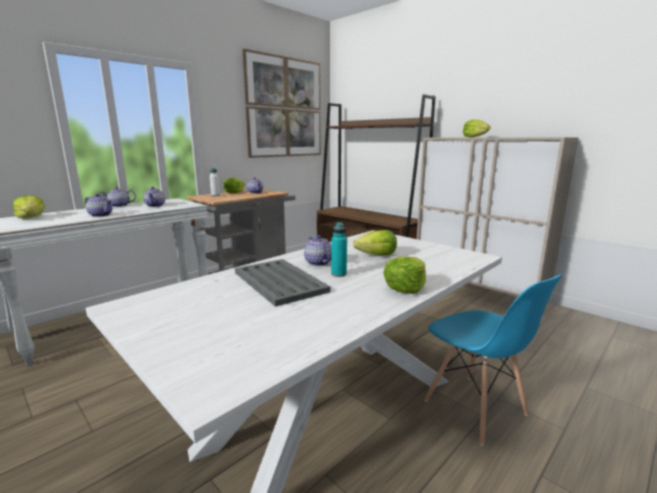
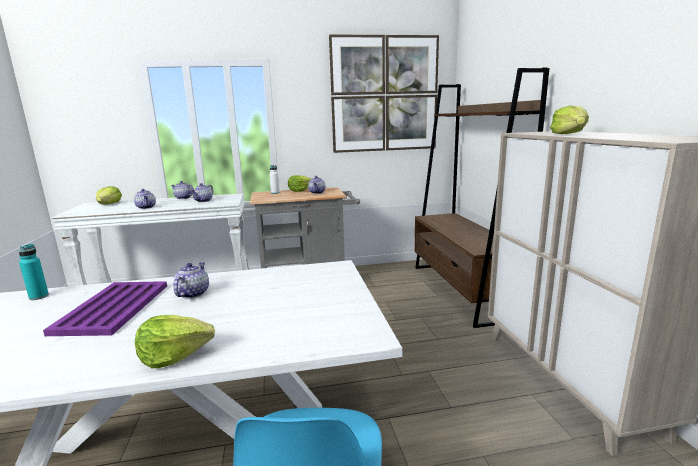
camera: 35 degrees right, 0 degrees up
grey tray [235,259,331,307] -> purple tray [43,281,167,336]
turquoise bottle [331,222,347,277] -> turquoise bottle moved to [19,244,49,300]
lettuce [353,230,397,256] -> none

